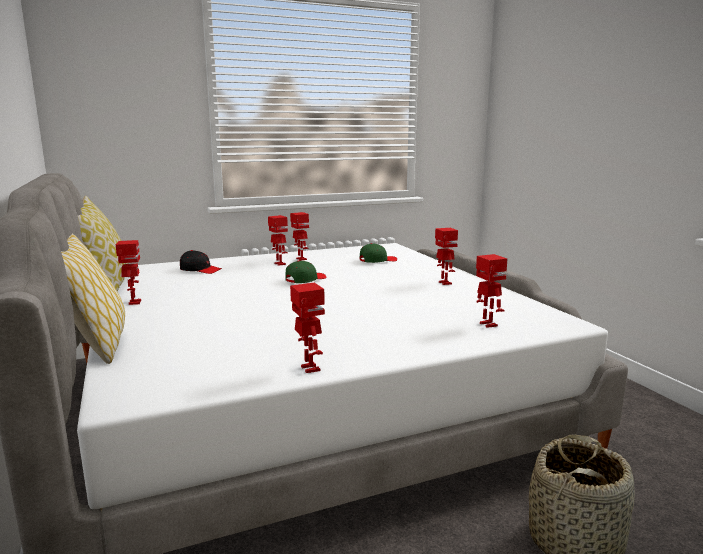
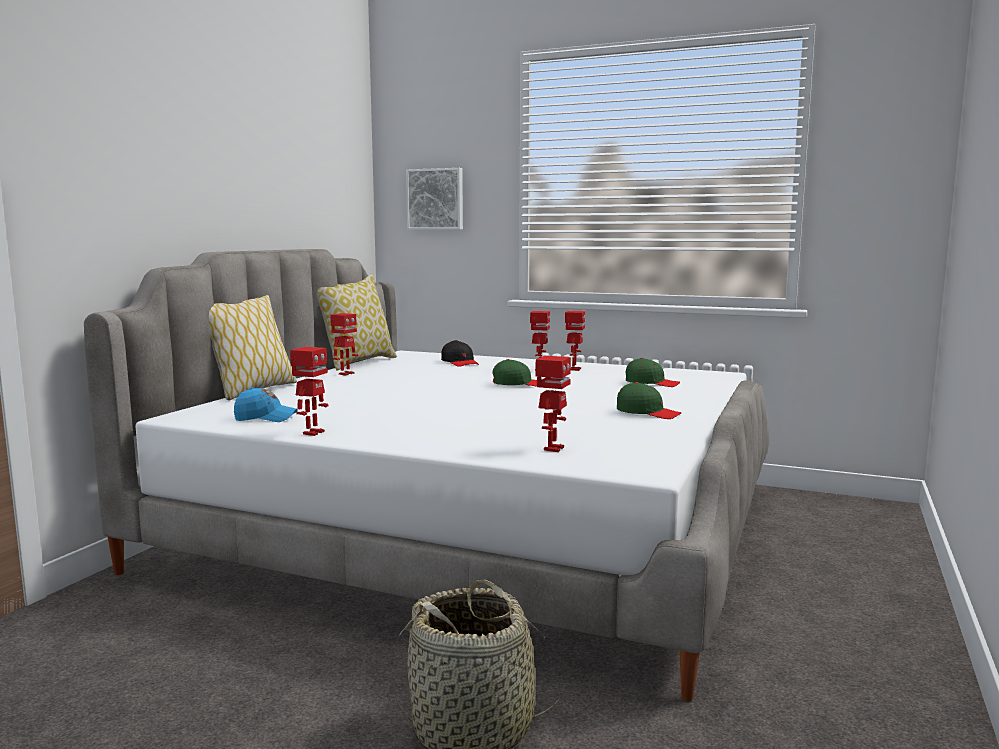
camera: 45 degrees right, 5 degrees down
toy robot [435,228,458,285] -> green cap [617,382,681,419]
none -> blue cap [234,388,298,422]
none -> picture [406,168,463,230]

